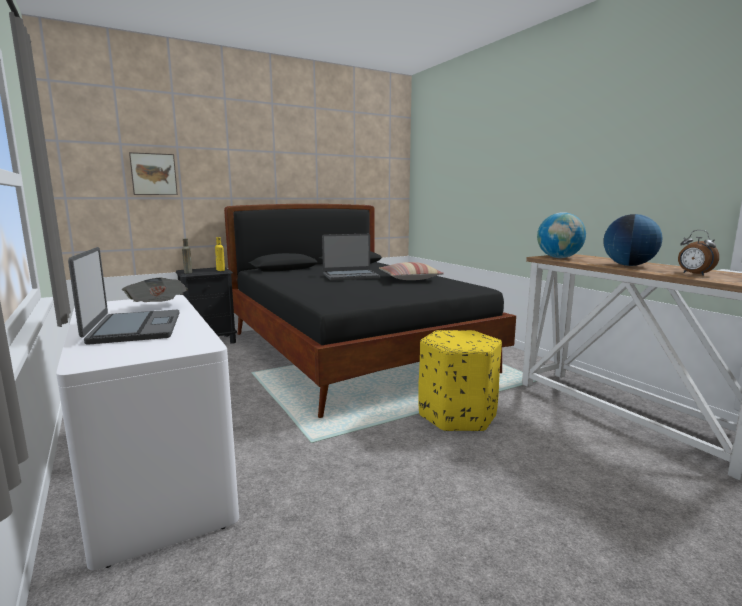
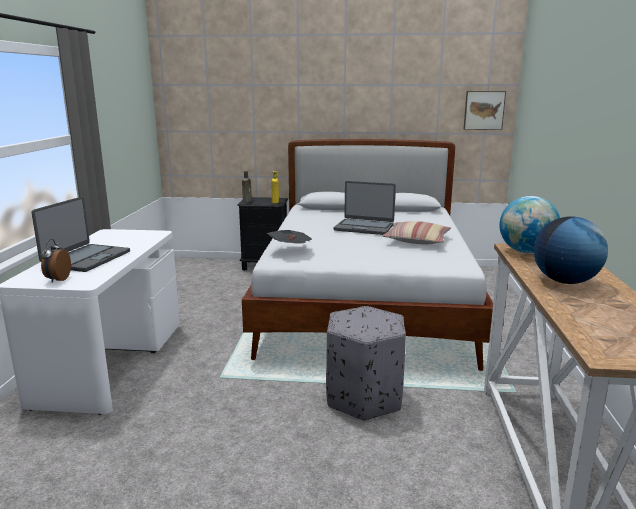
camera: 35 degrees right, 5 degrees up
newspaper [121,278,188,302] -> newspaper moved to [267,230,312,243]
picture [129,152,178,195] -> picture moved to [464,91,506,130]
black bed [224,204,516,418] -> white bed [242,139,493,371]
yellow ottoman [418,330,502,432] -> grey ottoman [326,306,406,421]
alarm clock [678,230,719,276] -> alarm clock moved to [41,239,71,283]

